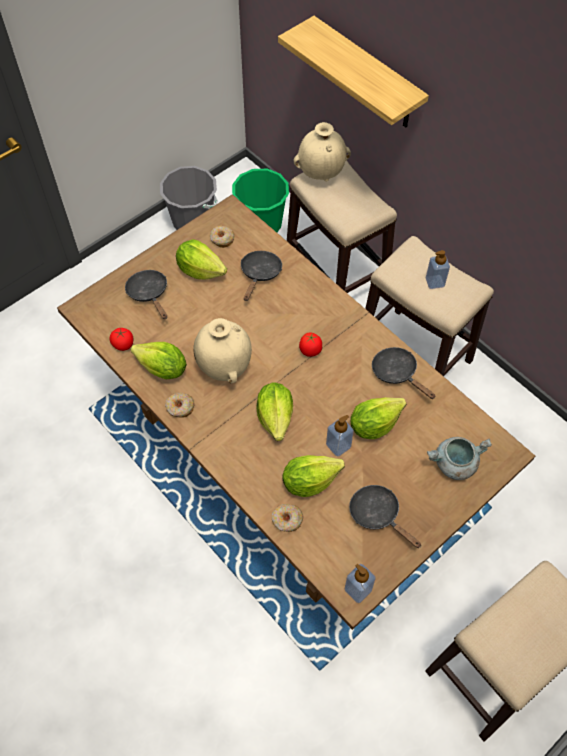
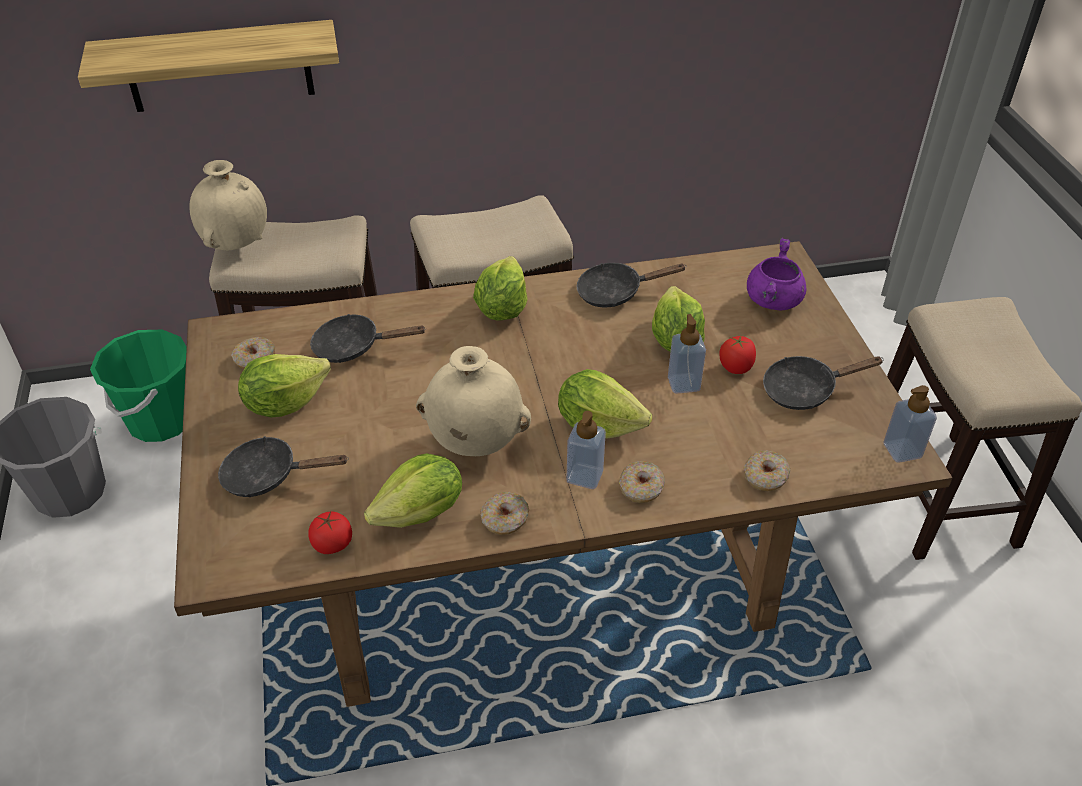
camera: 60 degrees left, 15 degrees down
black frying pan [241,251,282,301] -> black frying pan turned 45 degrees counterclockwise [310,314,426,363]
lettuce [282,455,345,497] -> lettuce moved to [473,256,528,320]
tomato [299,332,322,357] -> tomato moved to [719,336,756,374]
soap dispenser [426,250,450,289] -> soap dispenser moved to [567,411,606,489]
grey cooking pot [427,437,492,480] -> purple cooking pot [747,238,806,311]
none -> donut [619,461,665,503]

